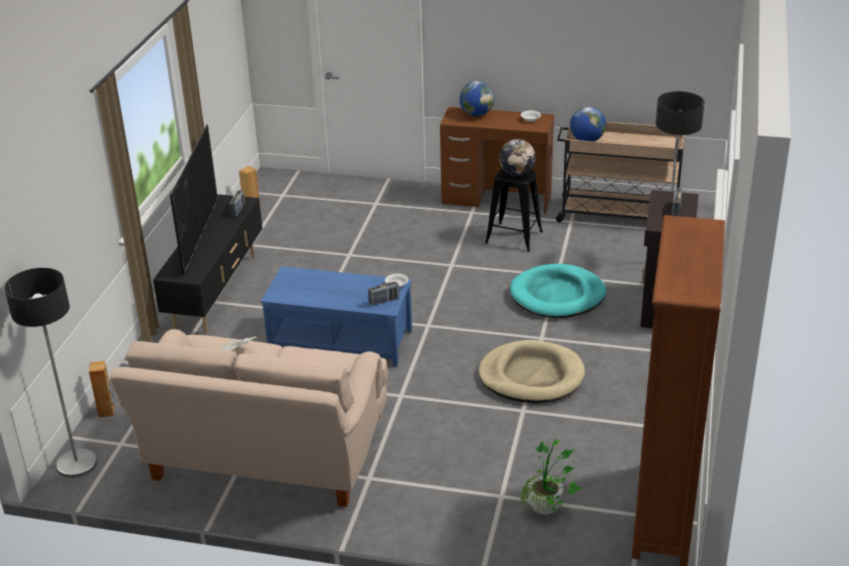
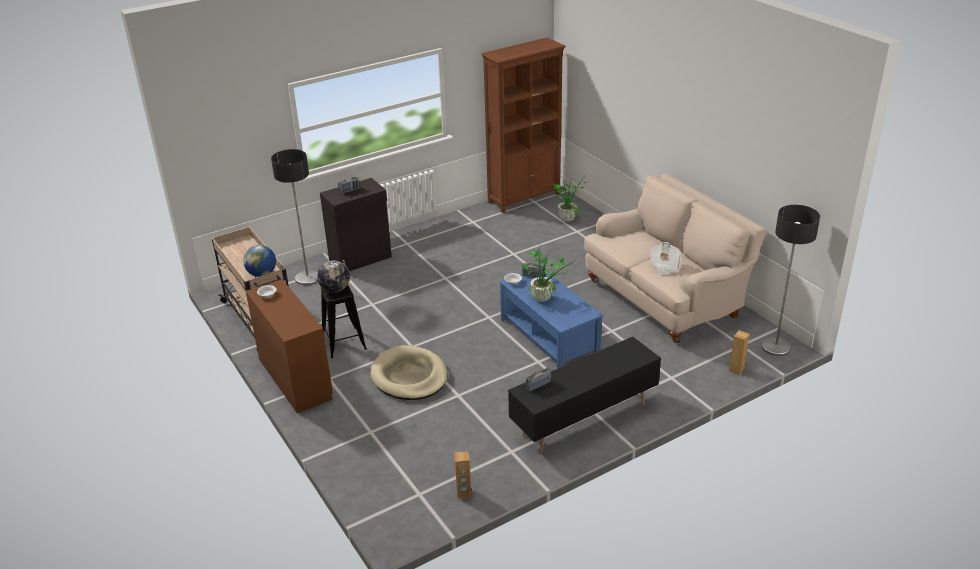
camera: 135 degrees left, 0 degrees up
television [170,124,218,274] -> none
globe [459,81,494,116] -> none
beige dog bed [478,340,585,403] -> beige dog bed moved to [370,345,448,400]
turquoise dog bed [510,264,606,318] -> none
none -> potted plant [521,249,580,303]

